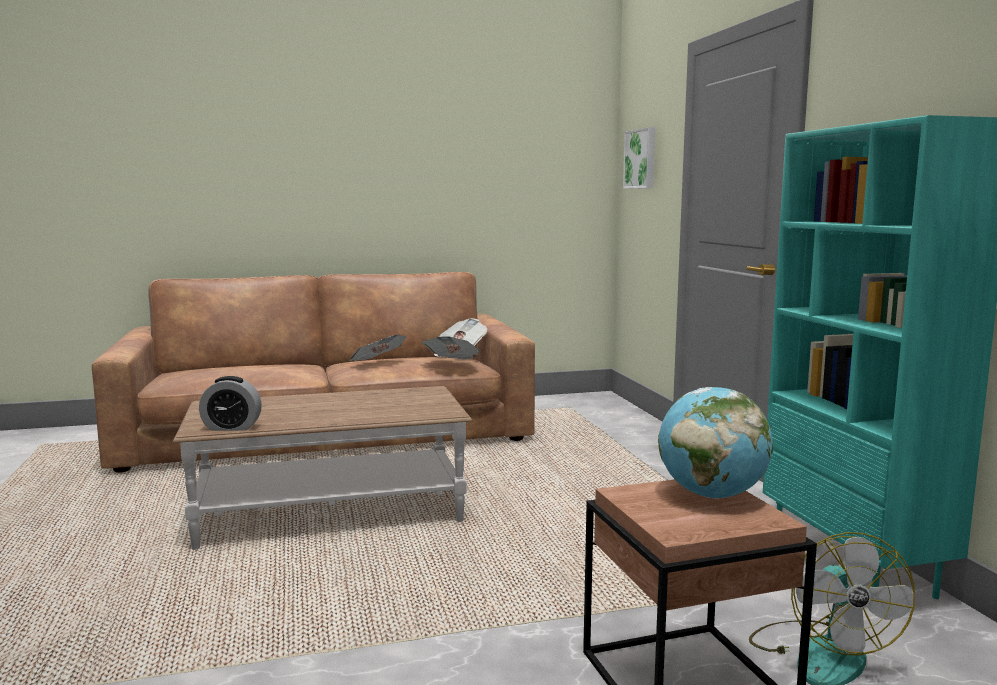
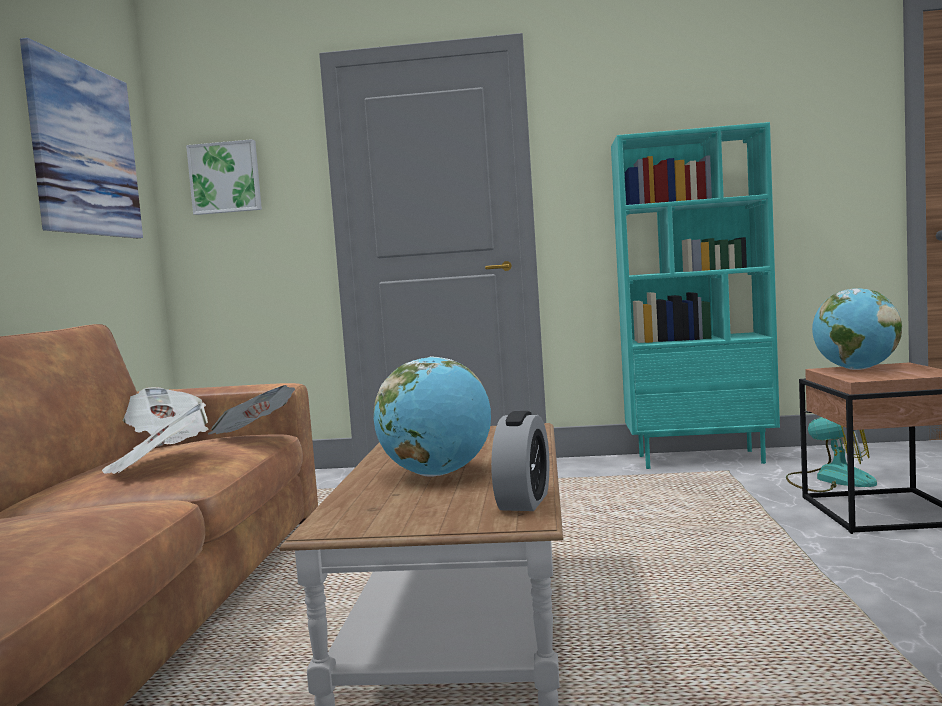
camera: 70 degrees left, 5 degrees down
none -> picture [20,38,143,238]
none -> globe [374,356,491,477]

